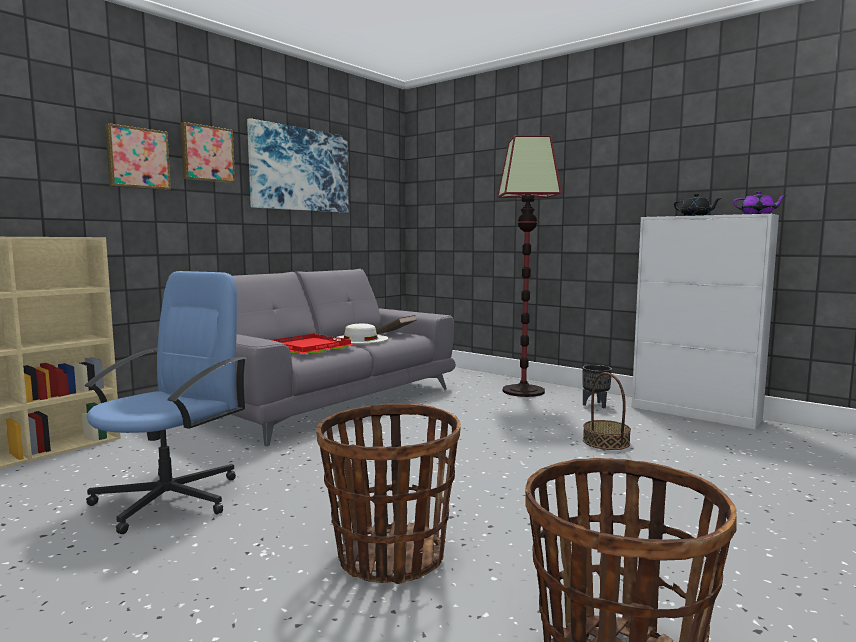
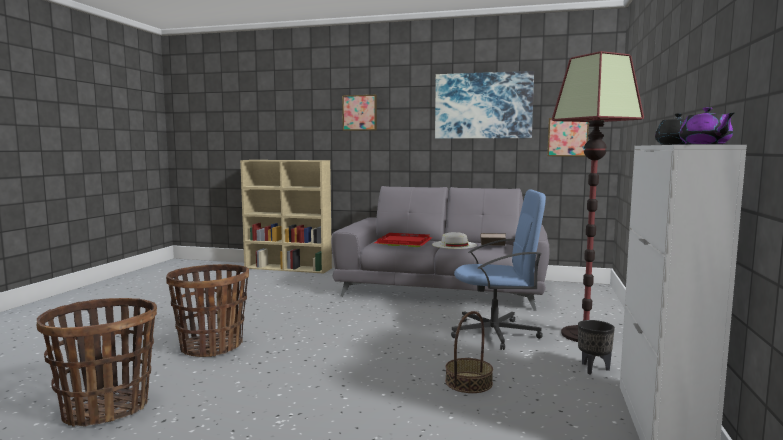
camera: 65 degrees right, 0 degrees up
blue office chair [85,271,246,534] -> blue office chair moved to [451,189,546,350]
picture [180,122,235,183] -> picture moved to [547,118,589,156]

